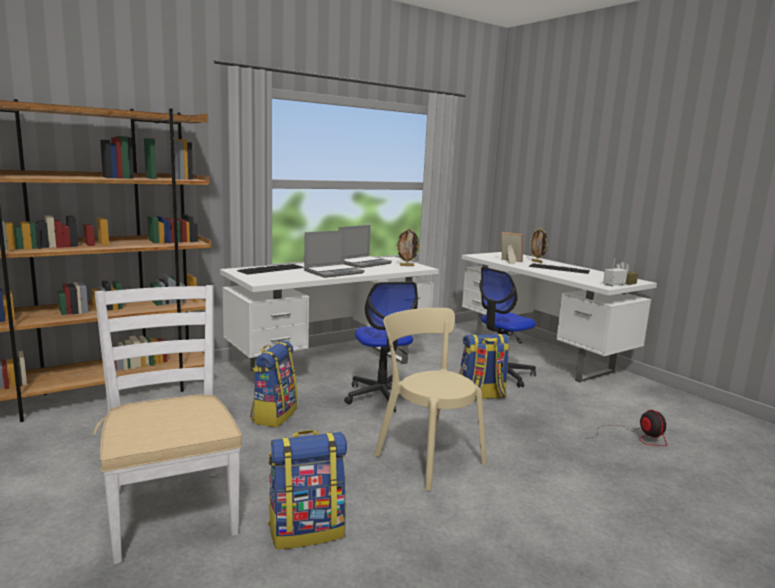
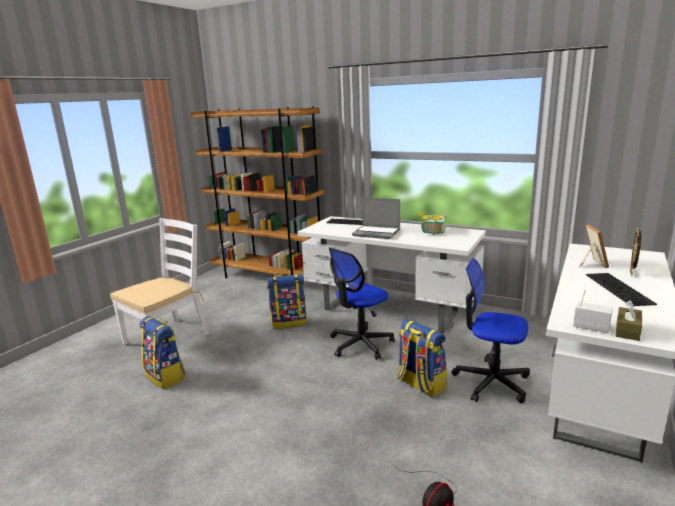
camera: 65 degrees right, 5 degrees up
laptop [338,225,392,268] -> book [418,212,447,235]
beige chair [374,308,487,491] -> none
picture frame [396,228,421,266] -> none

